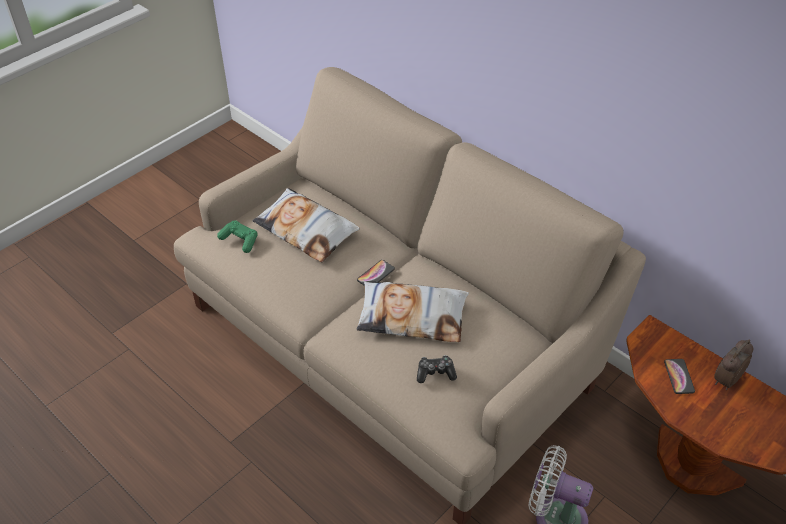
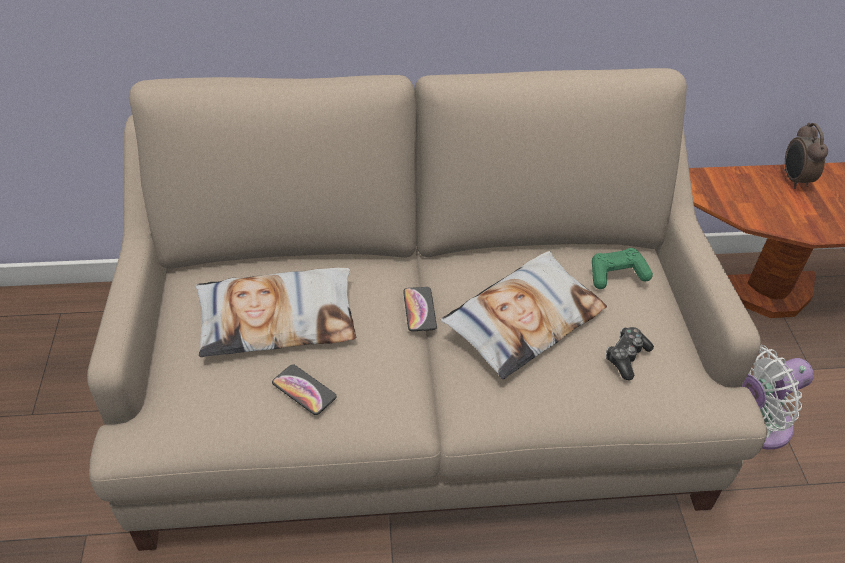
camera: 50 degrees left, 0 degrees up
green game controller [217,220,258,253] -> green game controller moved to [592,248,653,289]
phone [664,359,695,394] -> phone moved to [272,364,337,415]

